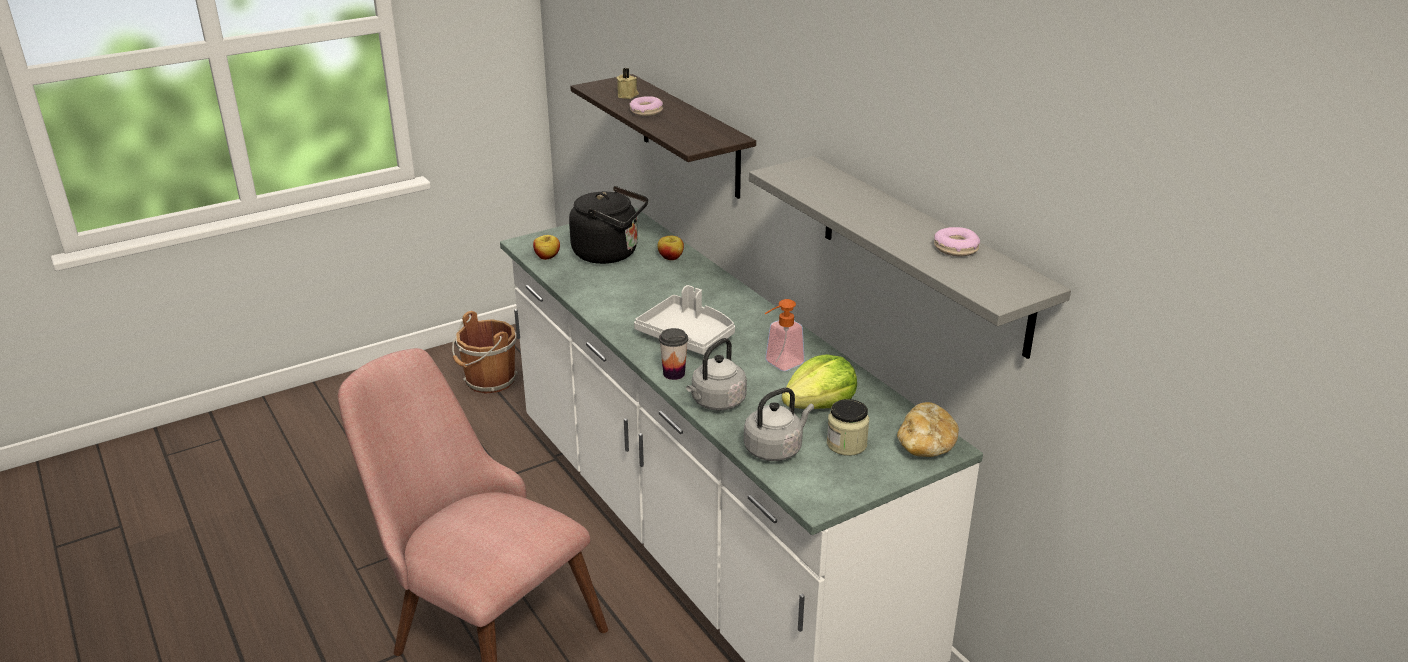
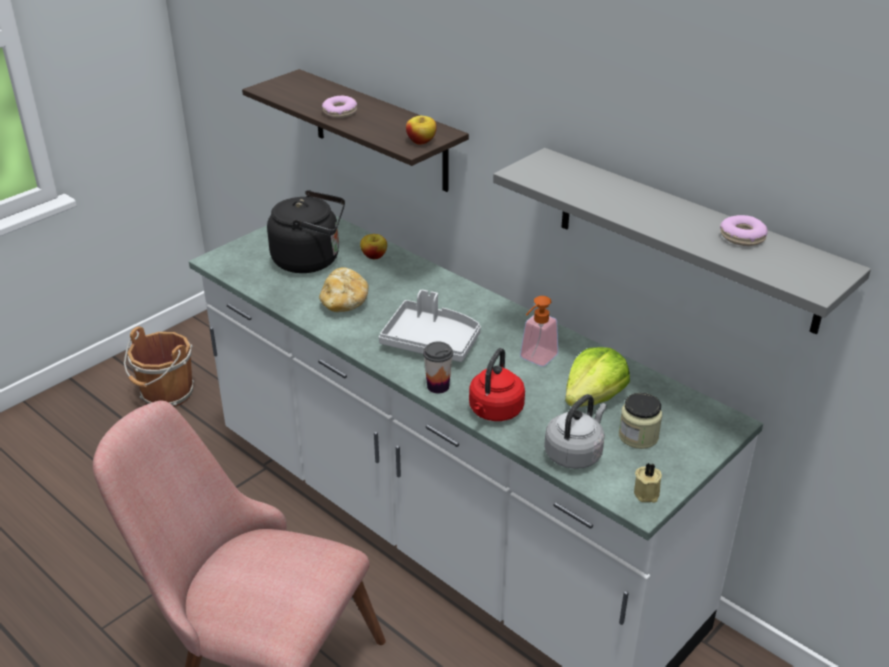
camera: 15 degrees left, 5 degrees up
apple [533,235,560,260] -> apple moved to [406,116,436,145]
beige candle [617,68,639,99] -> beige candle moved to [634,463,662,503]
grey kettle [686,338,747,411] -> red kettle [469,348,525,421]
bread [897,402,959,457] -> bread moved to [319,267,369,312]

